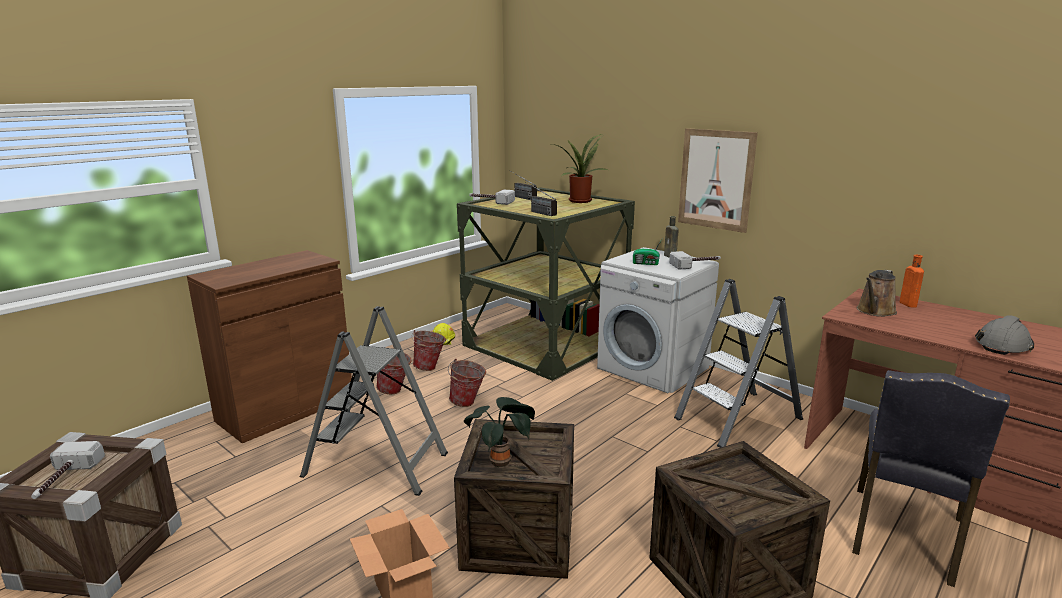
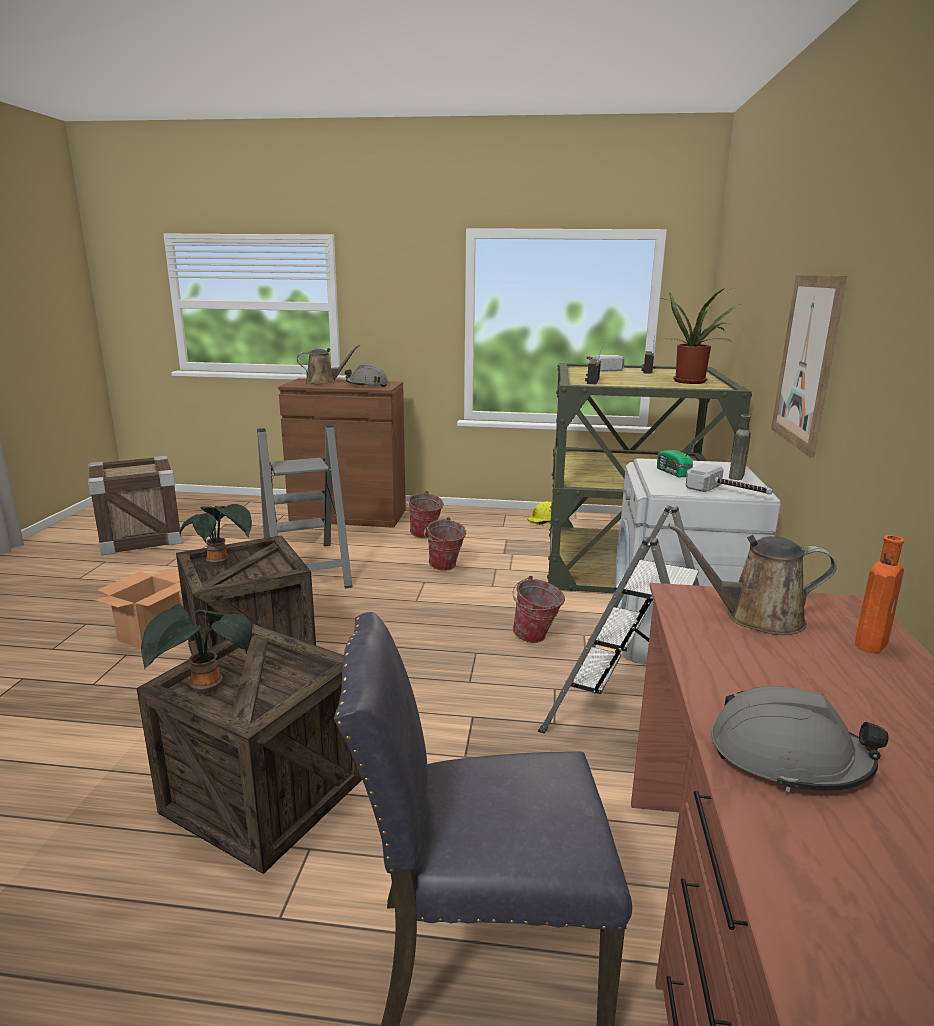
camera: 55 degrees right, 0 degrees up
hammer [31,441,105,499] -> none
bucket [412,330,446,371] -> bucket moved to [513,576,565,643]
none -> potted plant [141,604,252,695]
none -> brown watering can [297,344,360,385]
none -> grey hard hat [345,364,388,387]

